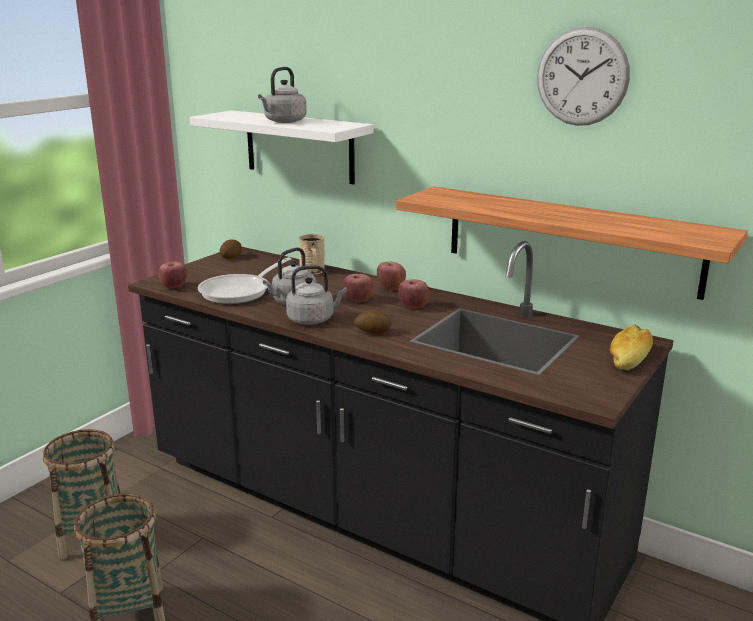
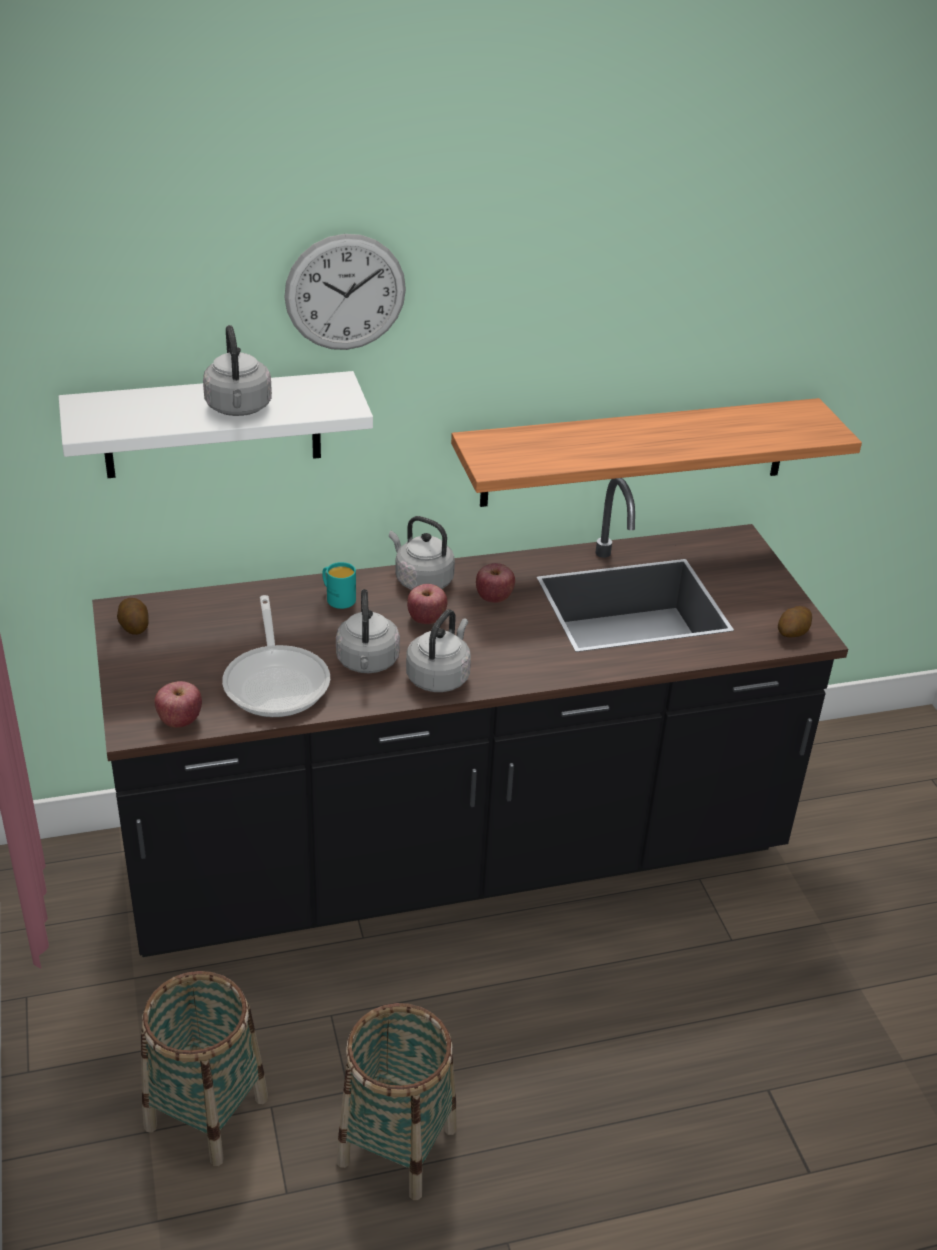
camera: 50 degrees left, 15 degrees up
beige mug [299,234,325,275] -> none
potato [354,310,391,334] -> potato moved to [778,606,812,637]
apple [377,261,406,290] -> grey kettle [389,516,455,590]
wall clock [537,27,630,126] -> wall clock moved to [284,234,406,350]
bread [609,324,653,370] -> none
none -> turquoise mug [322,562,356,609]

